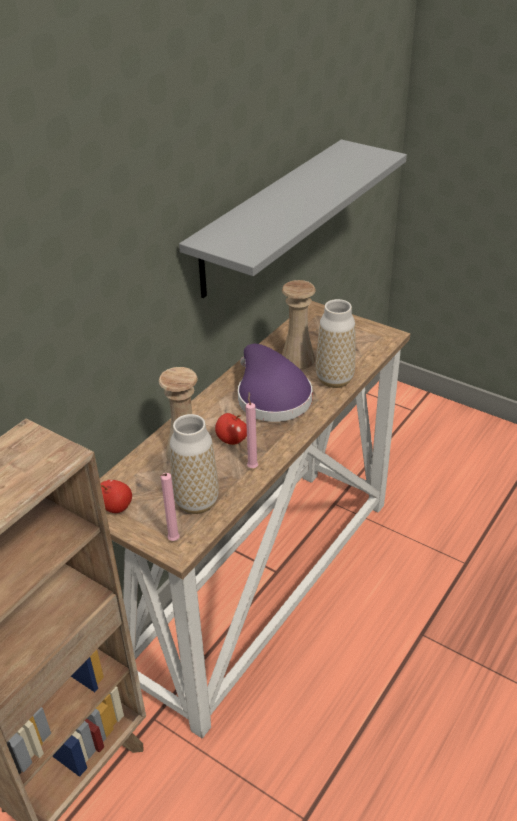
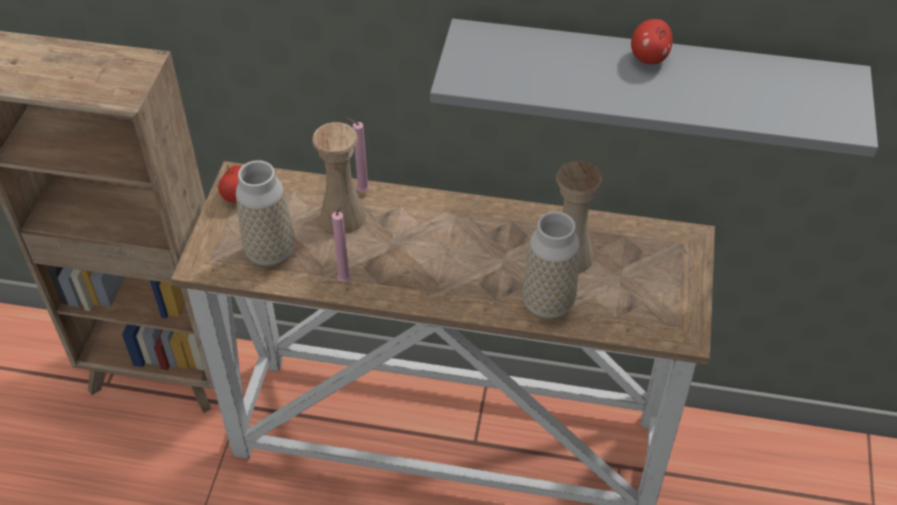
camera: 65 degrees right, 10 degrees up
pink candle [160,473,180,541] -> pink candle moved to [346,118,369,192]
apple [215,413,247,445] -> apple moved to [631,19,673,64]
purple hat [238,344,312,422] -> none

